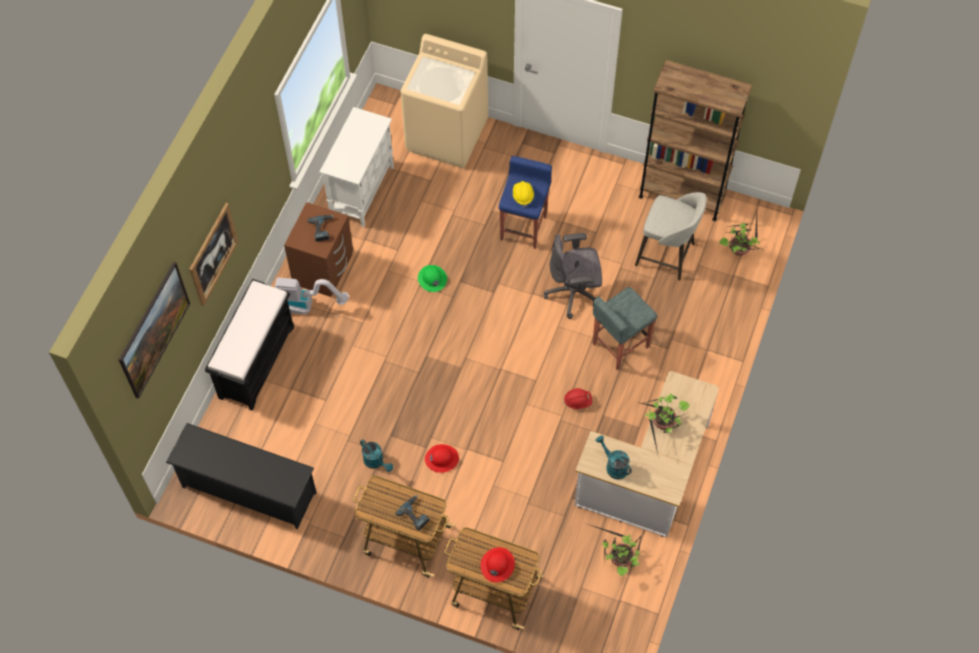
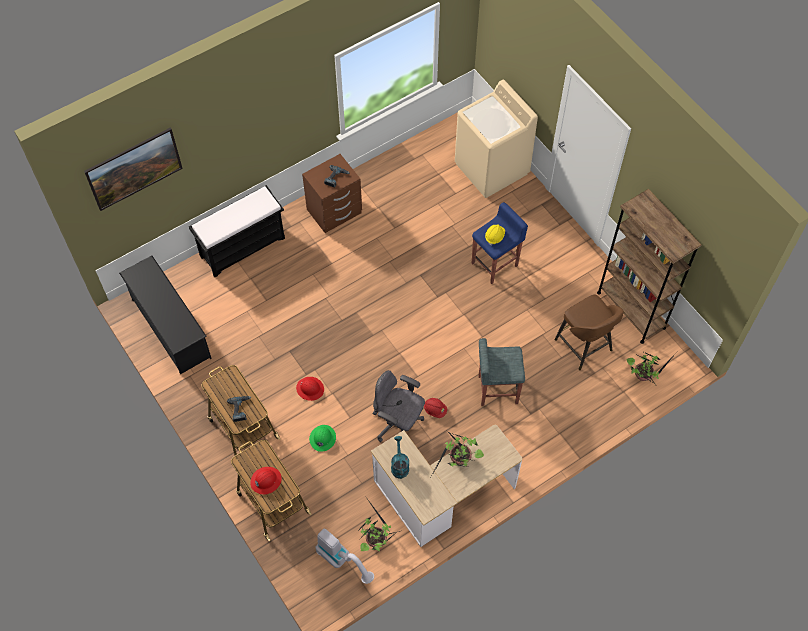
camera: 35 degrees right, 0 degrees up
picture [189,203,239,306] -> none
vacuum cleaner [275,278,349,314] -> vacuum cleaner moved to [315,529,374,584]
white cabinet [320,107,394,227] -> none
turquoise watering can [360,439,393,472] -> none
green hard hat [418,265,447,292] -> green hard hat moved to [309,425,336,452]
grey office chair [544,233,602,319] -> grey office chair moved to [373,370,425,442]
grey stool [635,192,706,280] -> brown stool [555,295,624,370]

